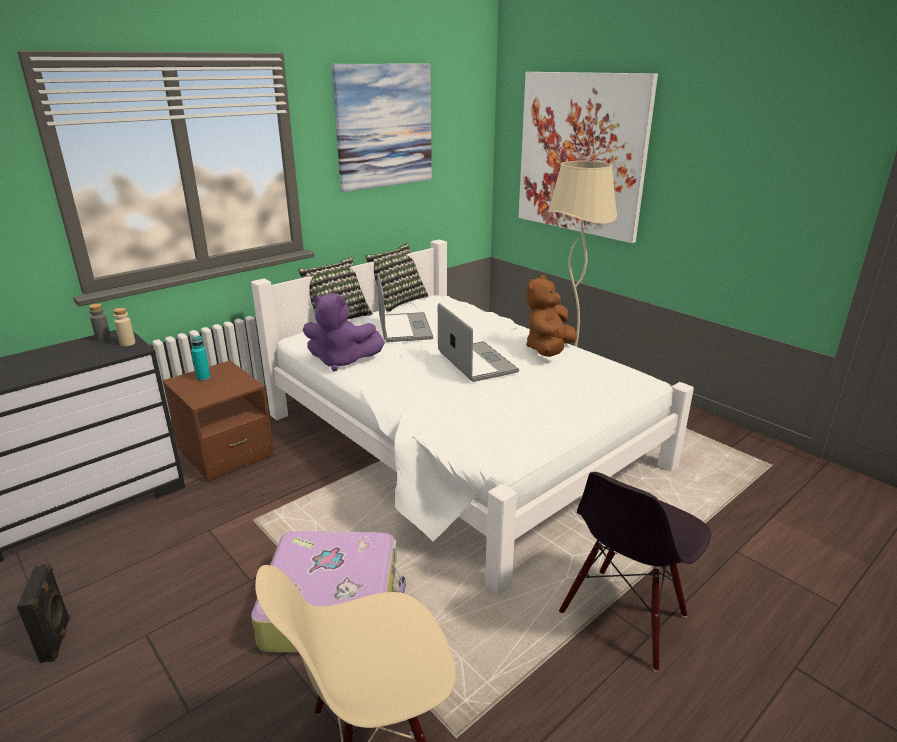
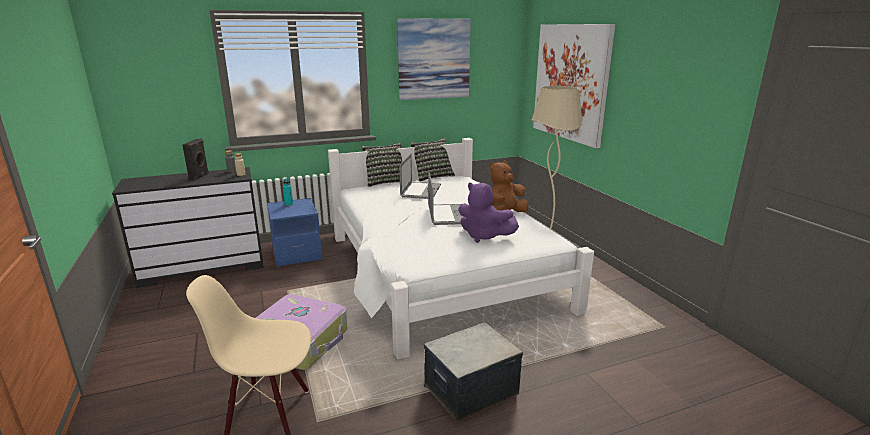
camera: 20 degrees right, 5 degrees down
black speaker [17,563,70,663] -> black speaker moved to [182,139,209,181]
brown nightstand [162,361,274,481] -> blue nightstand [267,198,322,267]
purple plush toy [303,293,385,371] -> purple plush toy moved to [458,183,519,243]
black chair [559,472,711,672] -> storage box [424,322,523,422]

